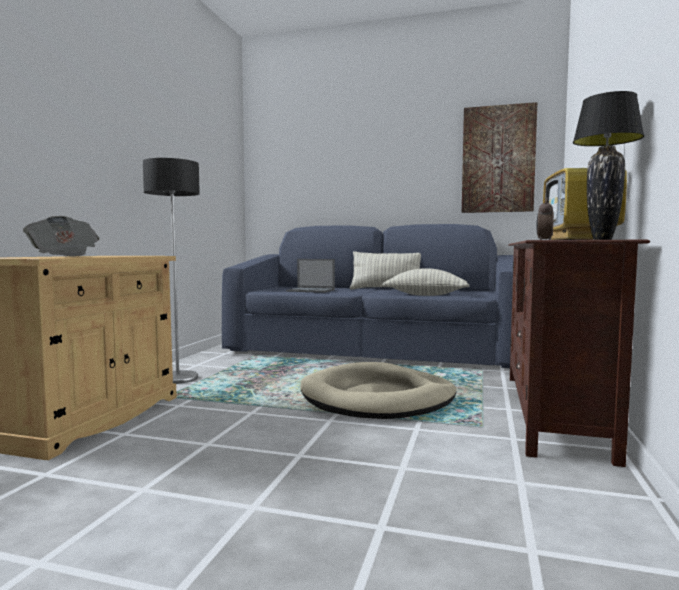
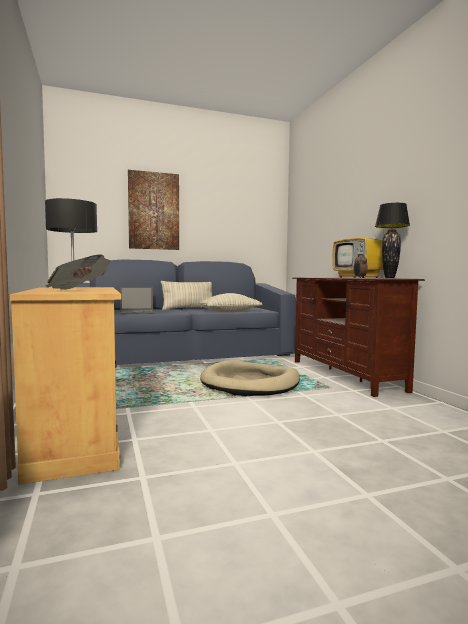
camera: 35 degrees left, 0 degrees up
picture [462,102,537,213] -> picture moved to [128,170,179,250]

